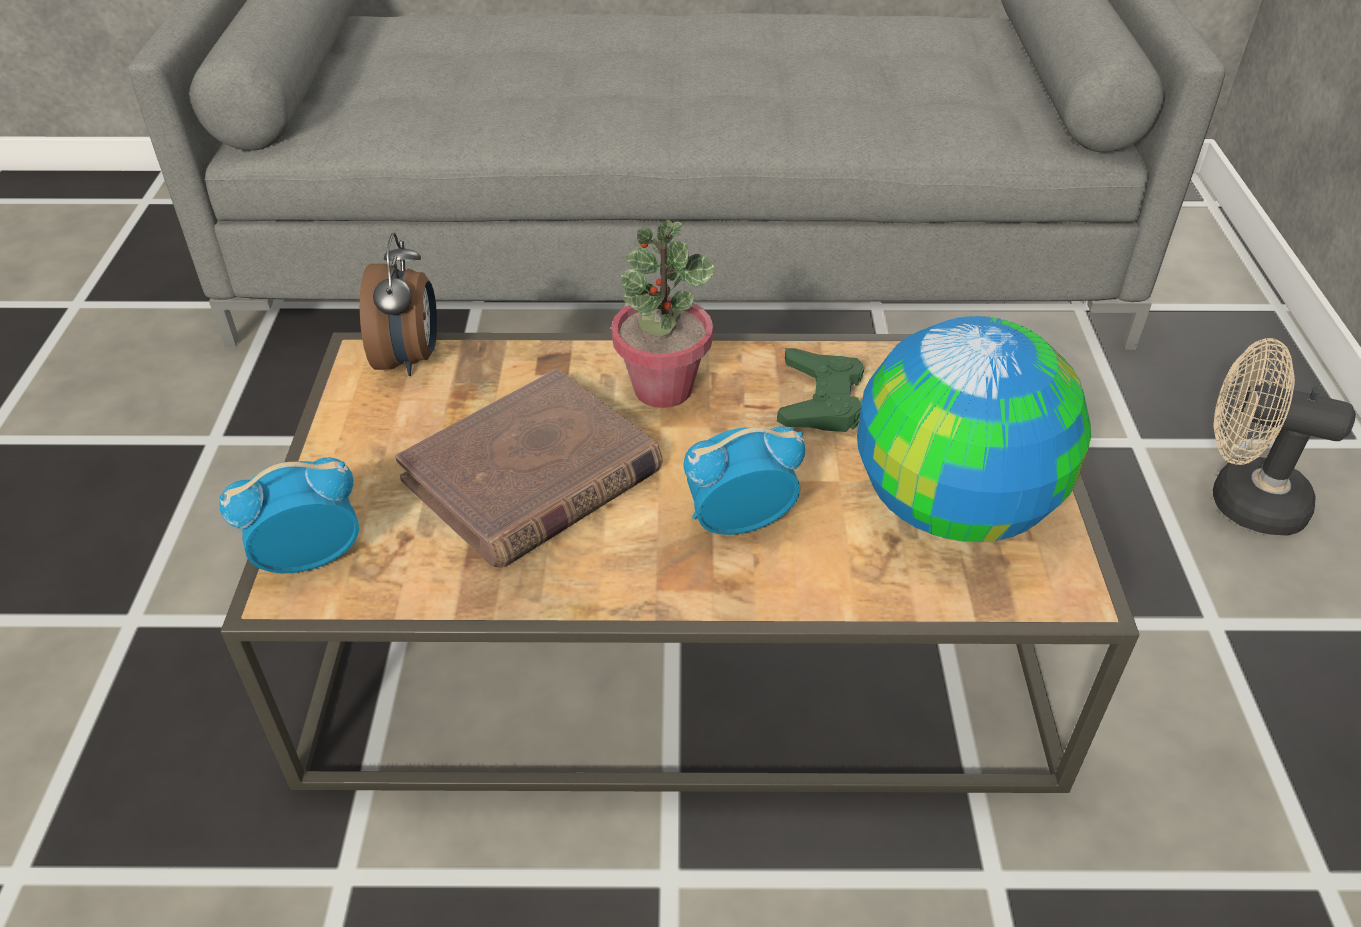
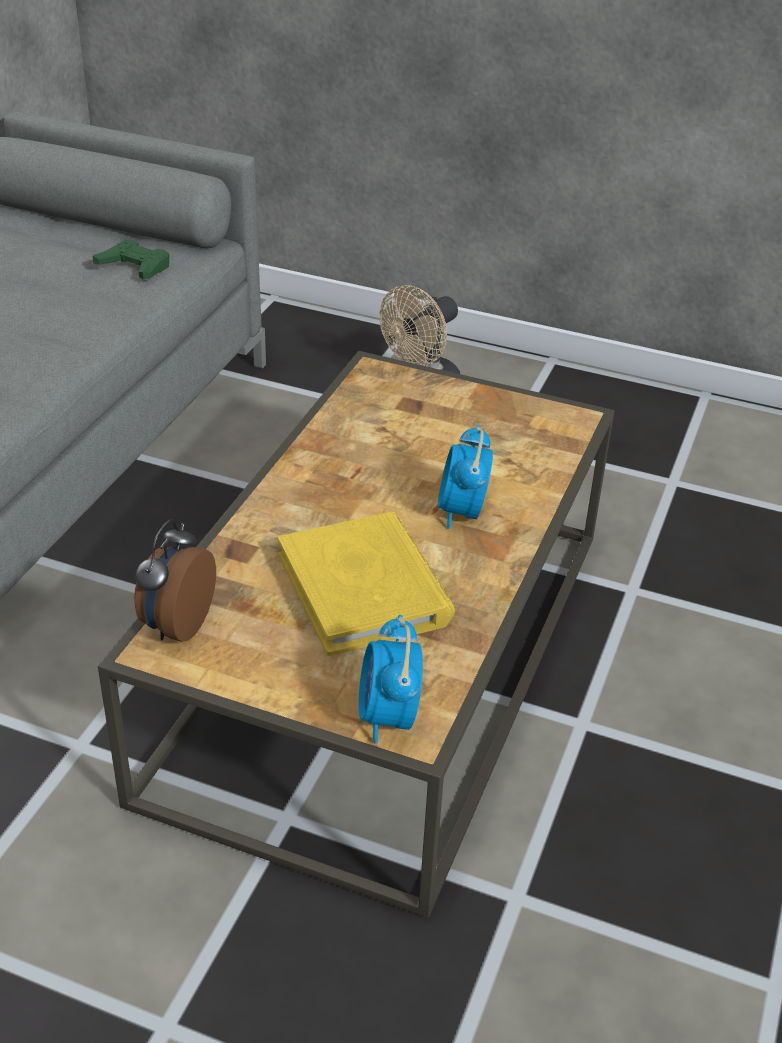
camera: 70 degrees left, 5 degrees down
alarm clock [360,233,437,376] -> alarm clock turned 90 degrees counterclockwise [134,519,216,642]
brown book [395,369,662,568] -> yellow book [278,512,455,656]
potted plant [611,220,715,408] -> none
green game controller [777,348,865,432] -> green game controller moved to [93,240,169,280]
globe [857,316,1091,542] -> none

